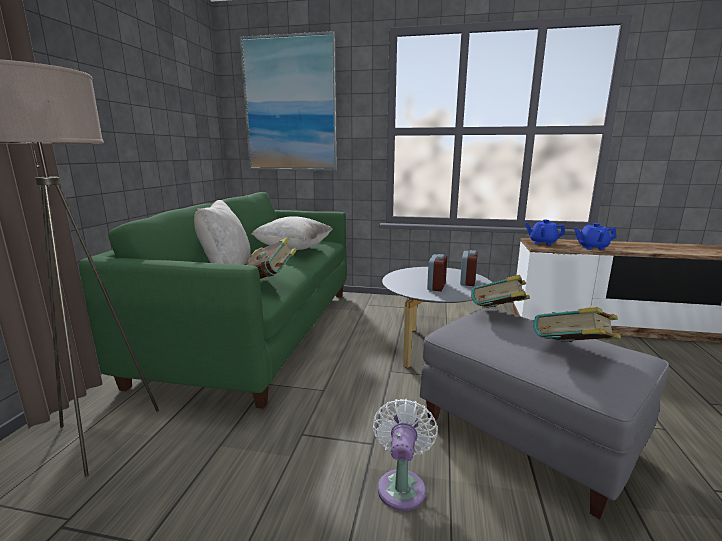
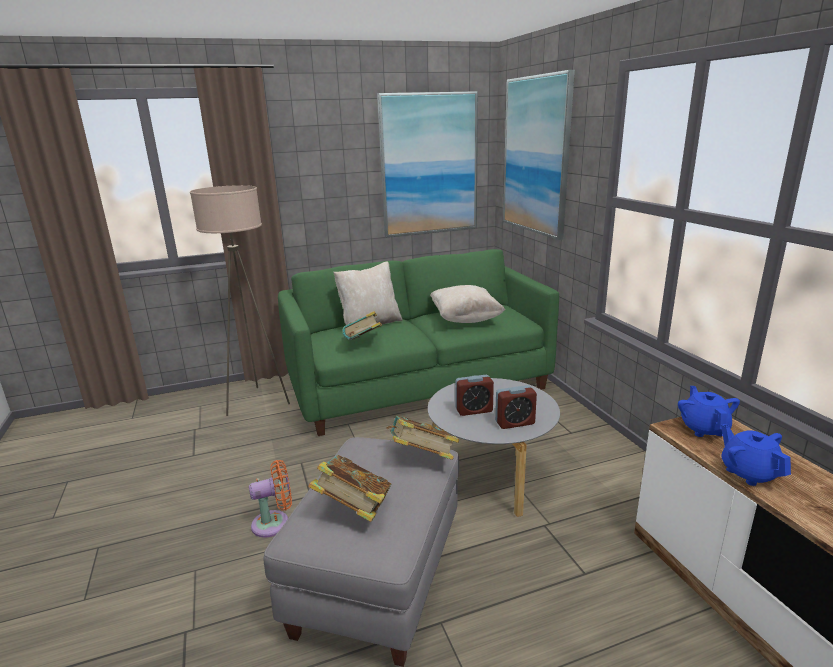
camera: 60 degrees right, 5 degrees up
white fan [373,399,438,511] -> orange fan [249,460,292,538]
none -> picture [377,91,478,237]

